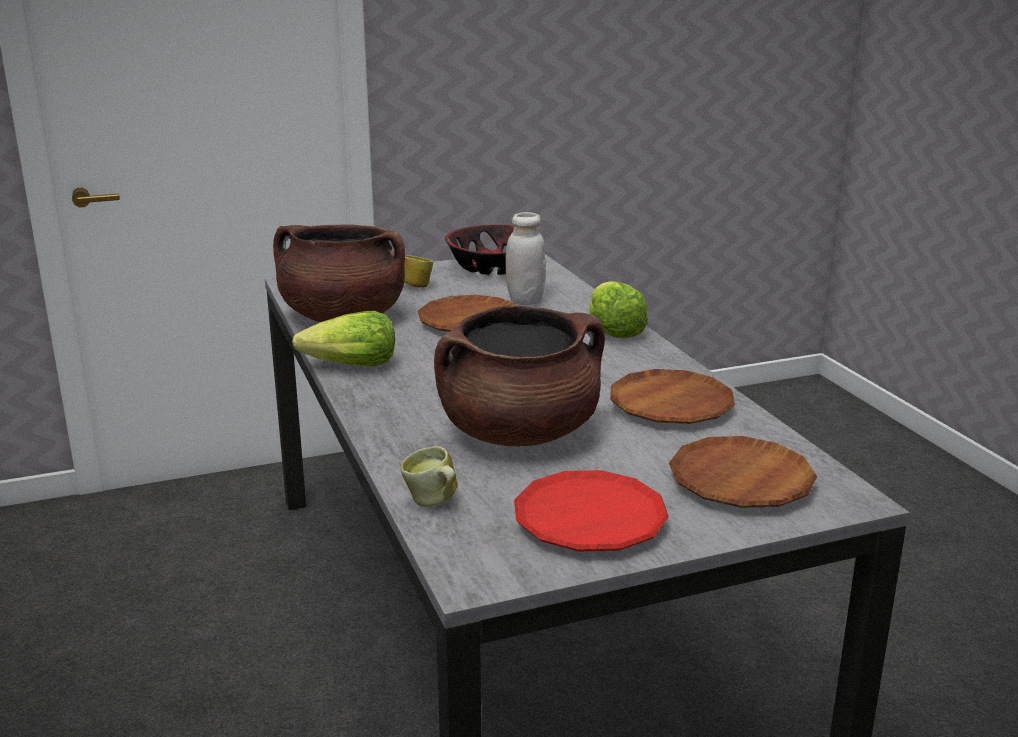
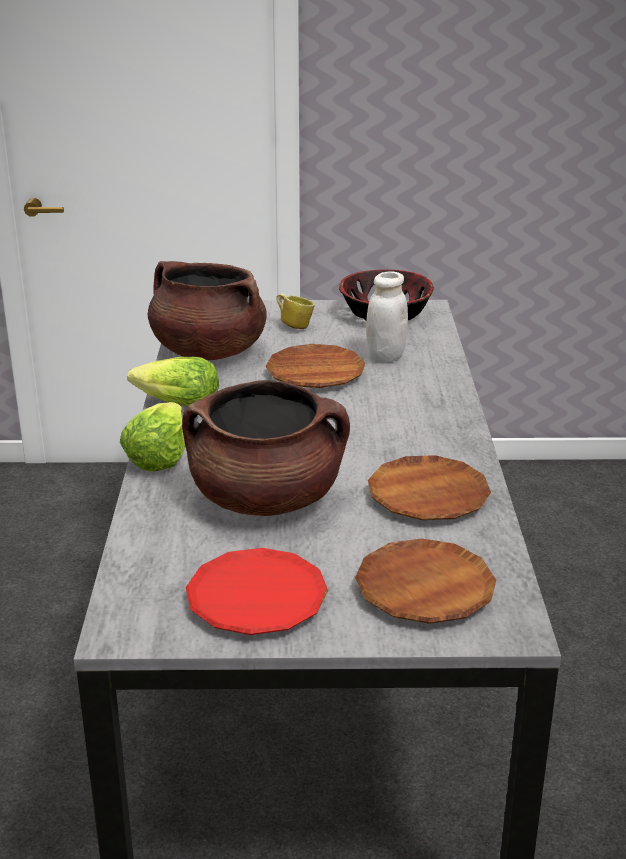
camera: 20 degrees right, 5 degrees up
mug [400,446,458,507] -> none
lettuce [589,281,648,338] -> lettuce moved to [120,402,185,471]

